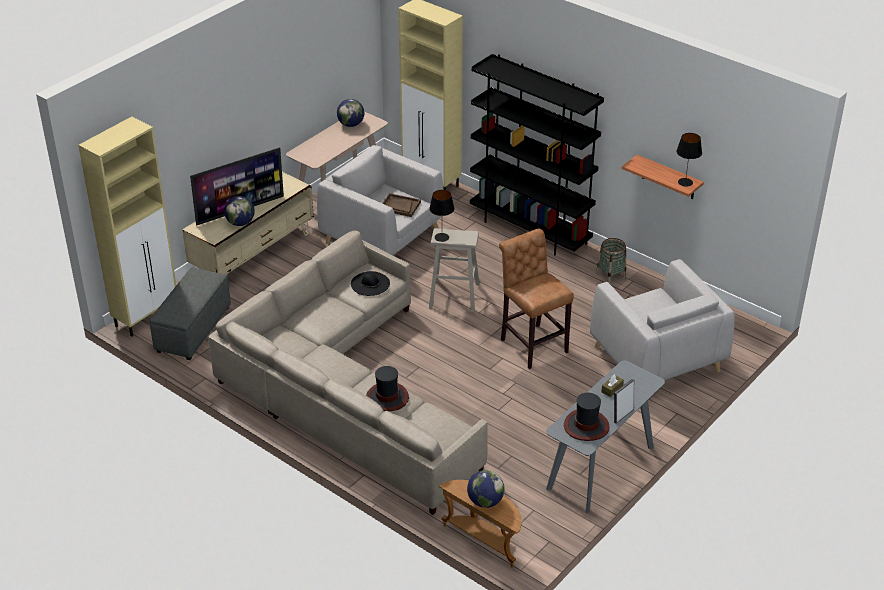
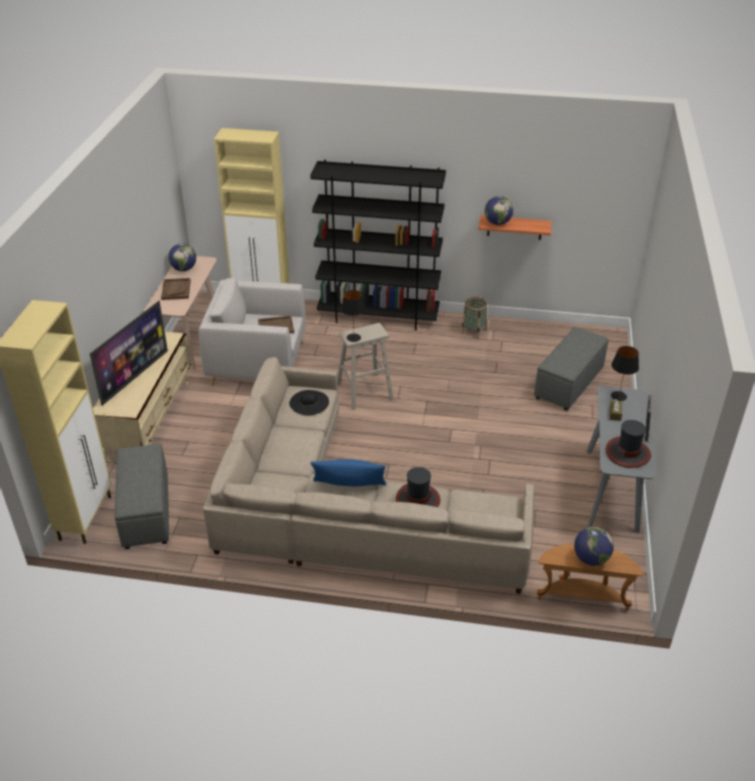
camera: 30 degrees left, 0 degrees up
globe [224,196,255,226] -> globe moved to [485,196,513,225]
brown stool [499,229,574,369] -> none
grey armchair [590,259,735,380] -> grey ottoman [534,327,609,411]
black table lamp [676,133,702,186] -> black table lamp moved to [611,346,639,401]
none -> brown tray [161,278,191,300]
none -> blue pillow [311,459,386,486]

